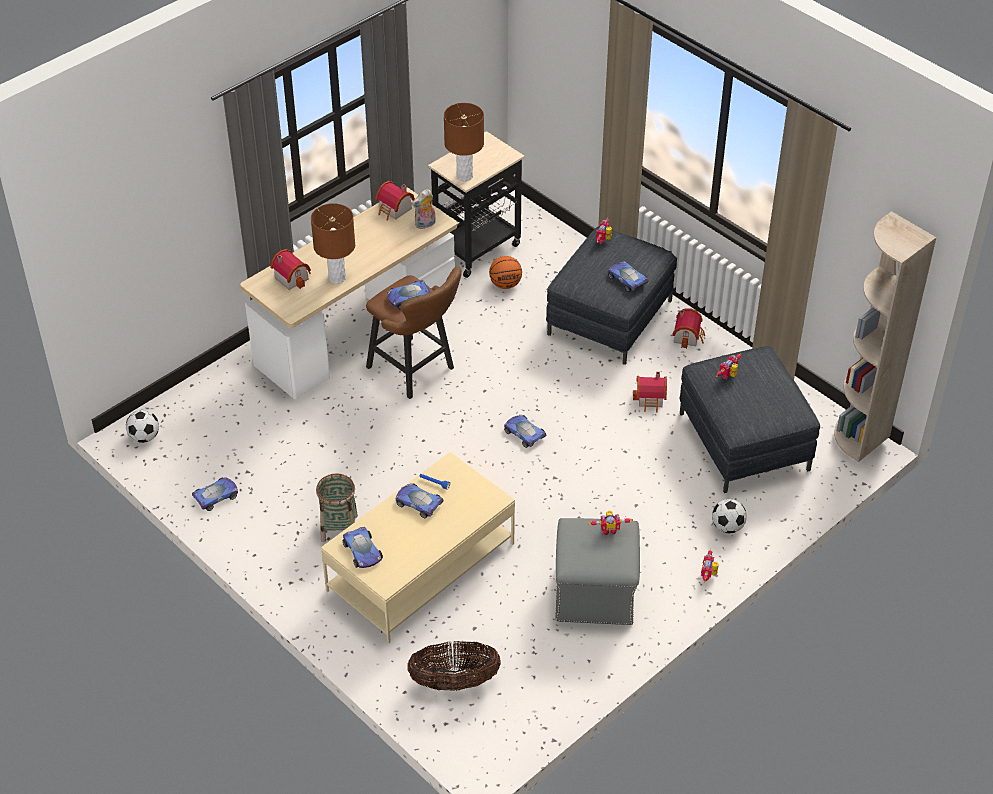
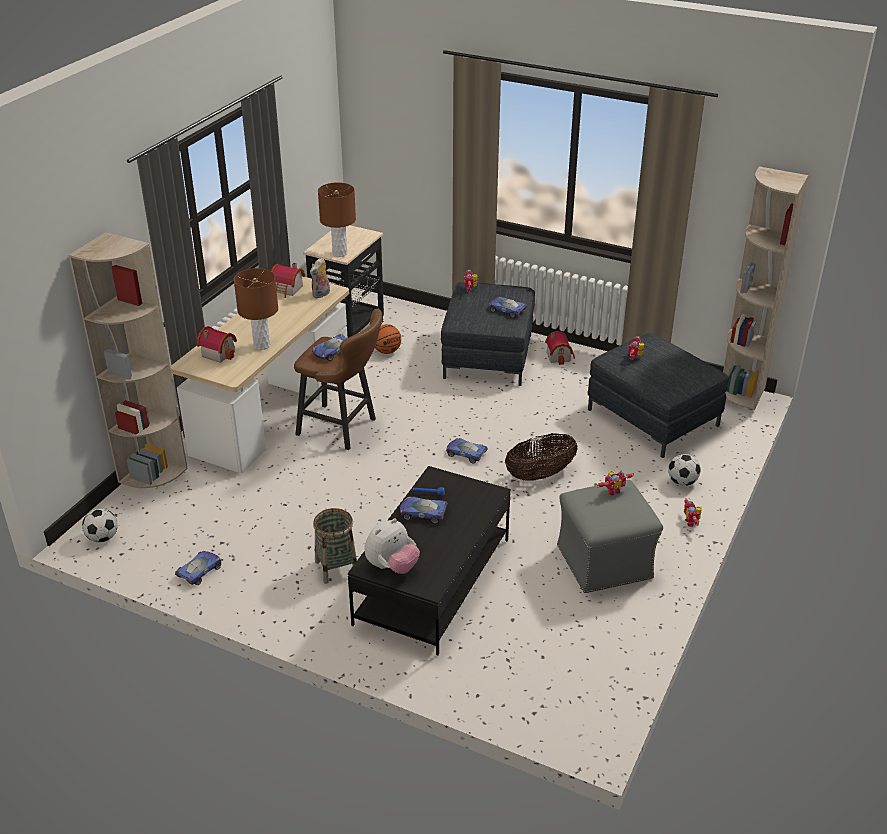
camera: 20 degrees left, 10 degrees down
beige coffee table [321,452,515,643] -> black coffee table [348,466,511,655]
toy car [343,527,383,568] -> plush toy [365,518,420,574]
basket [407,641,501,691] -> basket moved to [505,433,577,481]
toy house [633,372,667,412] -> none
none -> beige bookcase [69,232,188,489]

